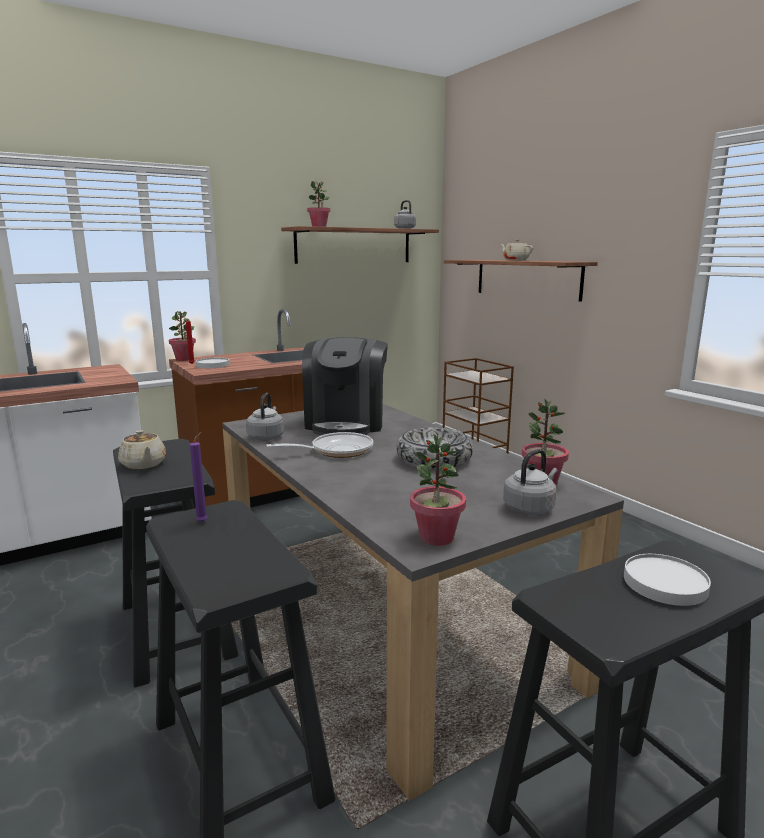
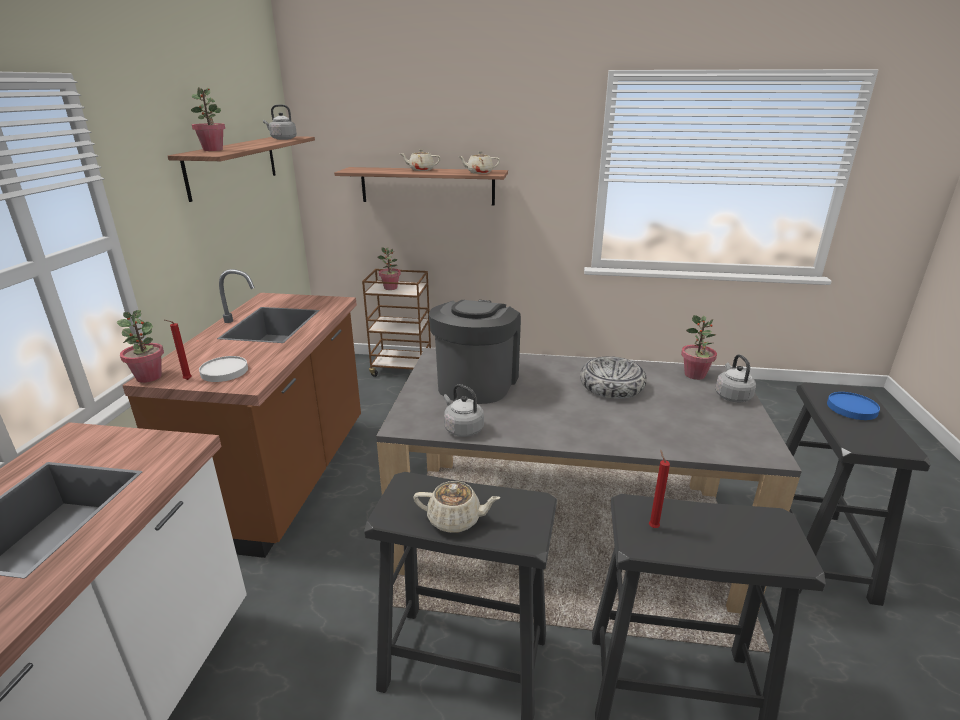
camera: 50 degrees left, 10 degrees up
purple candle [190,432,208,522] -> red candle [649,450,670,528]
frying pan [266,432,374,458] -> none
coffee machine [302,337,388,435] -> coffee machine turned 120 degrees counterclockwise [429,300,521,404]
potted plant [410,434,466,546] -> potted plant moved to [377,247,401,290]
white plate [624,554,711,606] -> blue plate [827,392,880,420]
none -> beige teapot [458,151,500,174]

